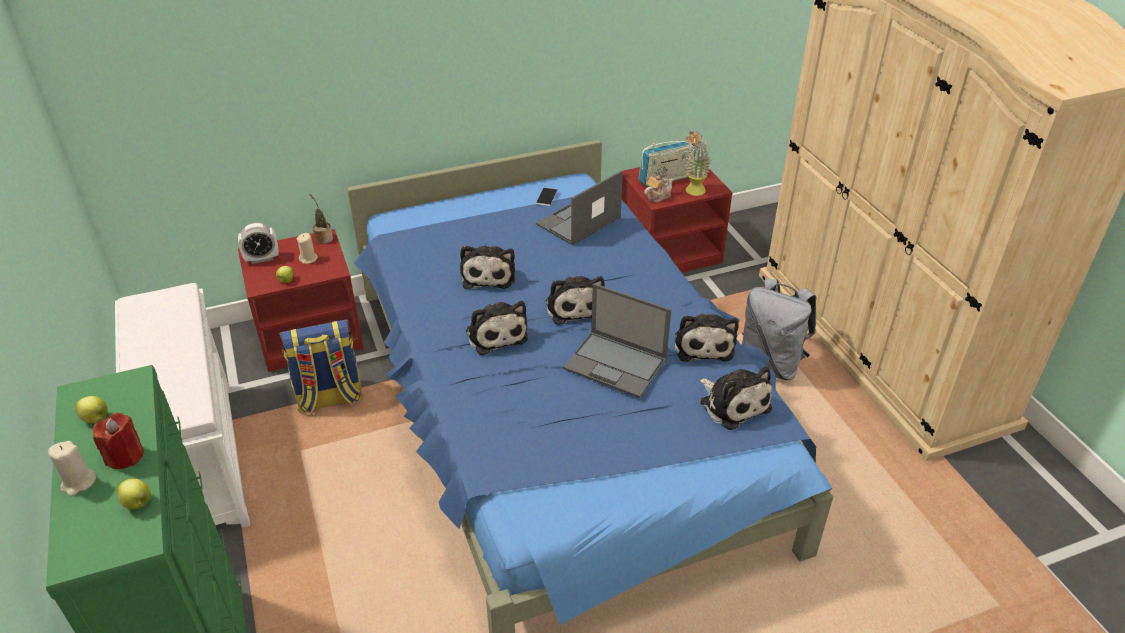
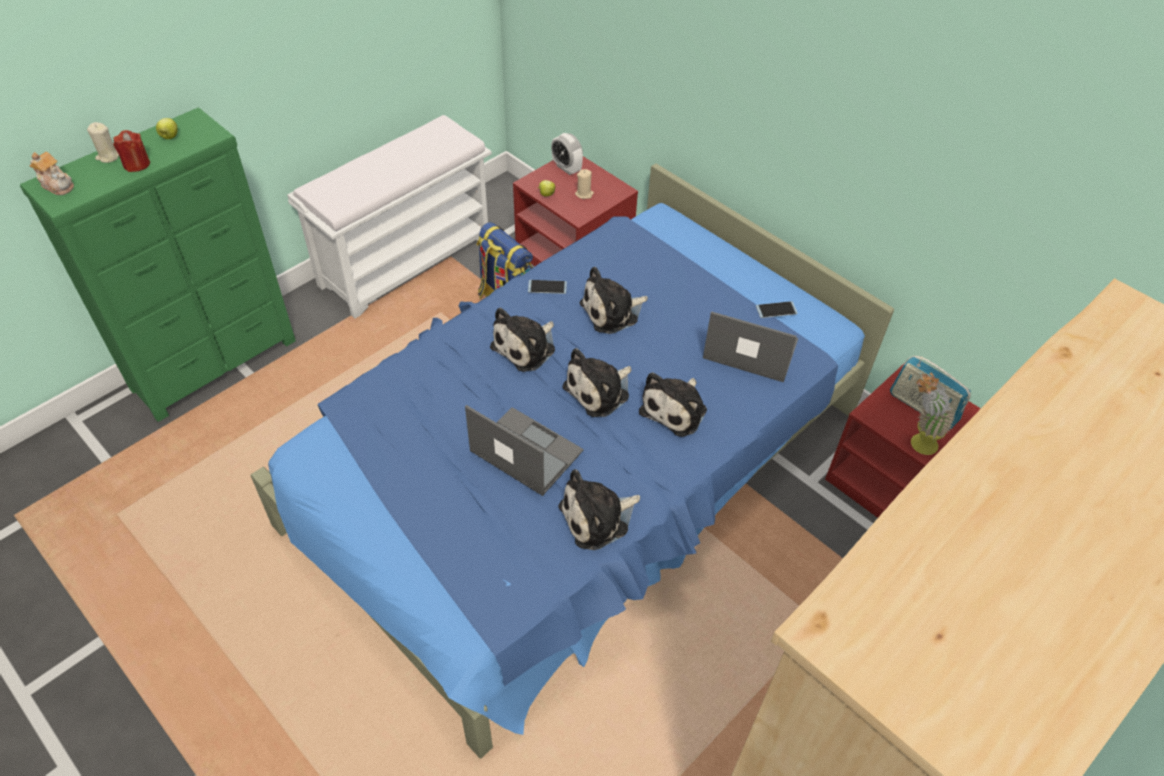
camera: 65 degrees right, 10 degrees up
apple [117,479,151,509] -> none
potted plant [309,193,333,244] -> none
laptop [563,283,671,398] -> laptop turned 120 degrees clockwise [465,405,583,496]
teapot [644,175,674,202] -> teapot moved to [30,152,74,195]
plush toy [700,366,772,430] -> plush toy moved to [639,372,707,437]
grey backpack [742,279,816,380] -> none
none -> phone [528,280,567,294]

